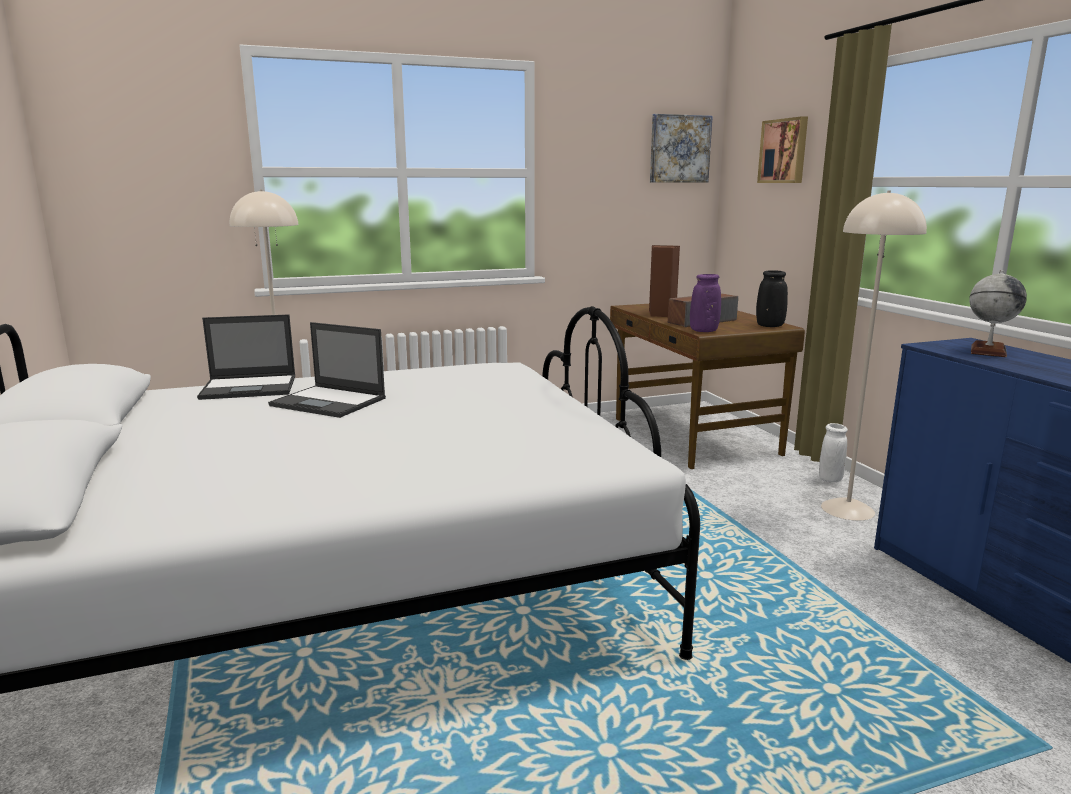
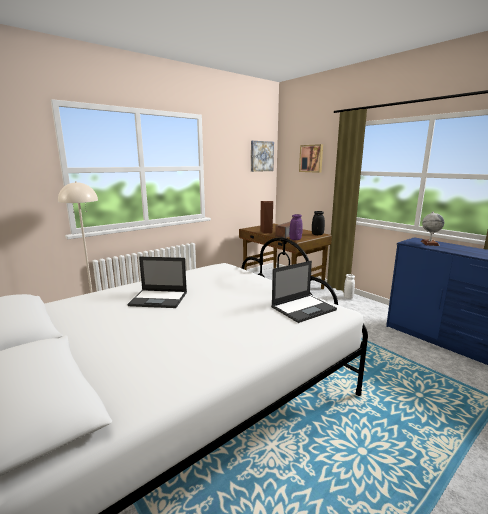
camera: 20 degrees left, 0 degrees up
laptop [197,314,295,400] -> laptop moved to [271,261,337,323]
beige floor lamp [821,191,927,521] -> none

